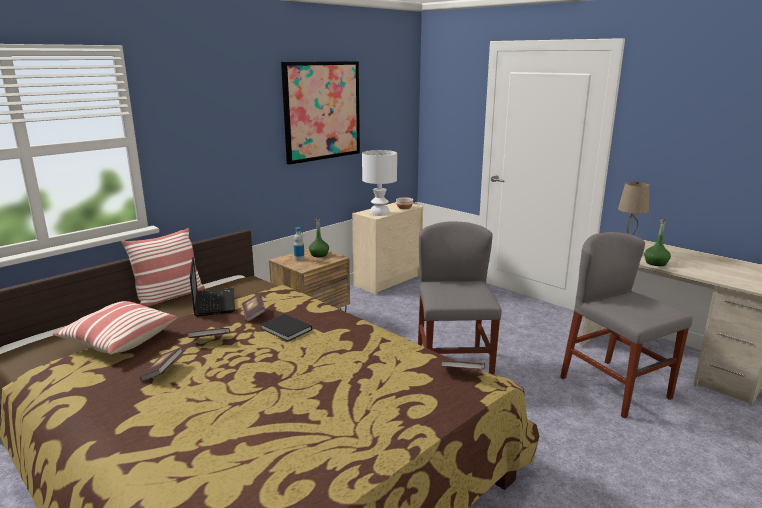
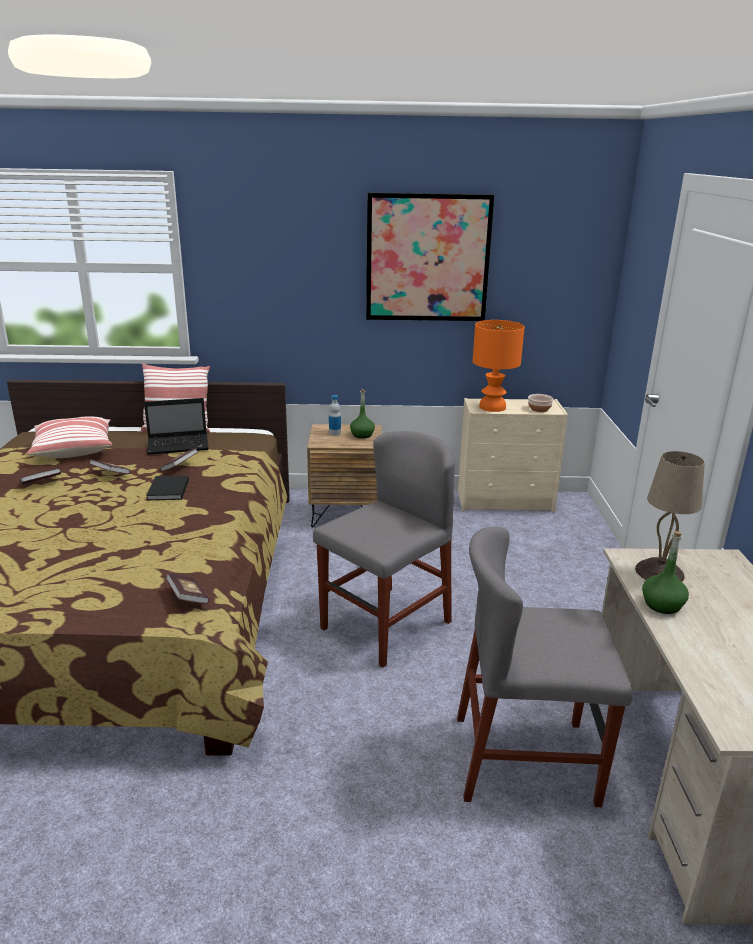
camera: 45 degrees right, 5 degrees up
laptop [190,257,235,316] -> laptop turned 45 degrees clockwise [144,398,209,455]
white table lamp [362,150,397,216] -> orange table lamp [473,320,525,412]
grey chair [560,232,693,419] -> grey chair turned 105 degrees counterclockwise [457,526,633,807]

